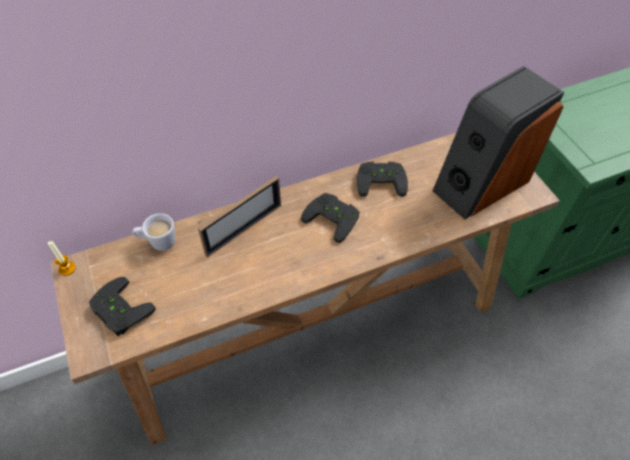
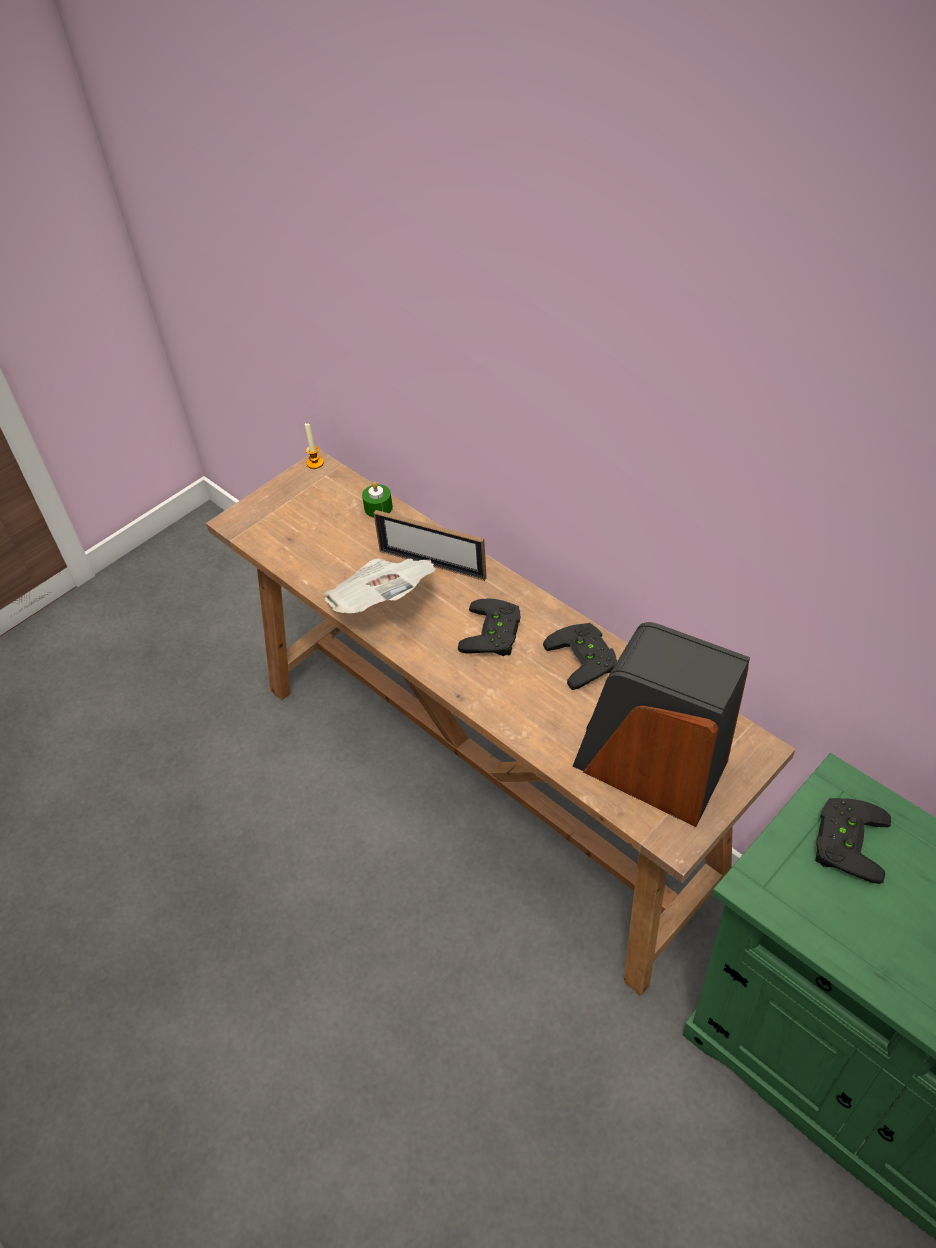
camera: 70 degrees right, 5 degrees down
black game controller [89,277,156,336] -> black game controller moved to [815,798,891,884]
white mug [132,213,175,251] -> green candle [362,482,393,518]
none -> newspaper [324,558,436,613]

